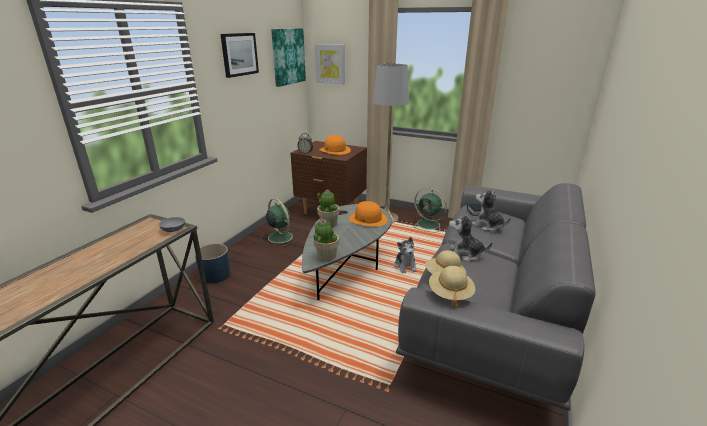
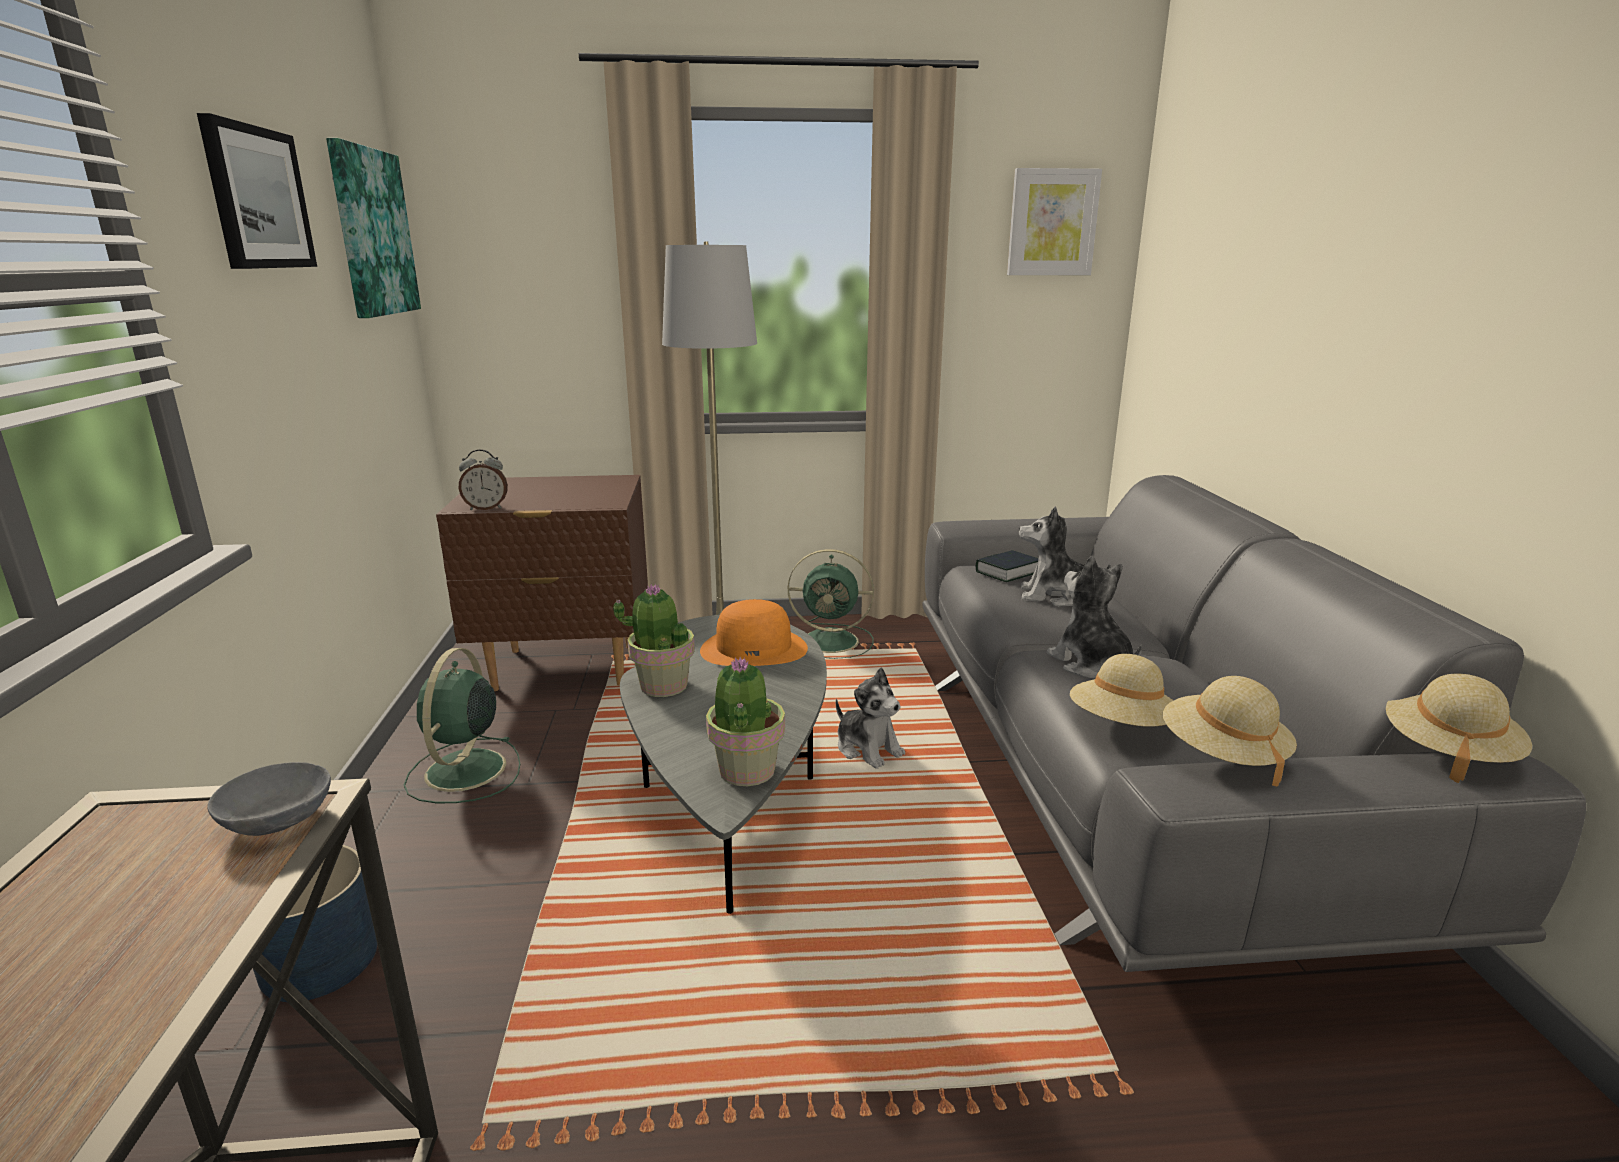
camera: 30 degrees left, 5 degrees down
green fan [261,198,299,246] -> green fan turned 105 degrees counterclockwise [404,648,520,803]
picture [315,44,345,84] -> picture moved to [1007,168,1102,275]
orange hat [320,135,351,155] -> none
plush toy [449,213,492,261] -> plush toy turned 75 degrees clockwise [1047,556,1142,678]
none -> beige hat [1386,674,1532,783]

